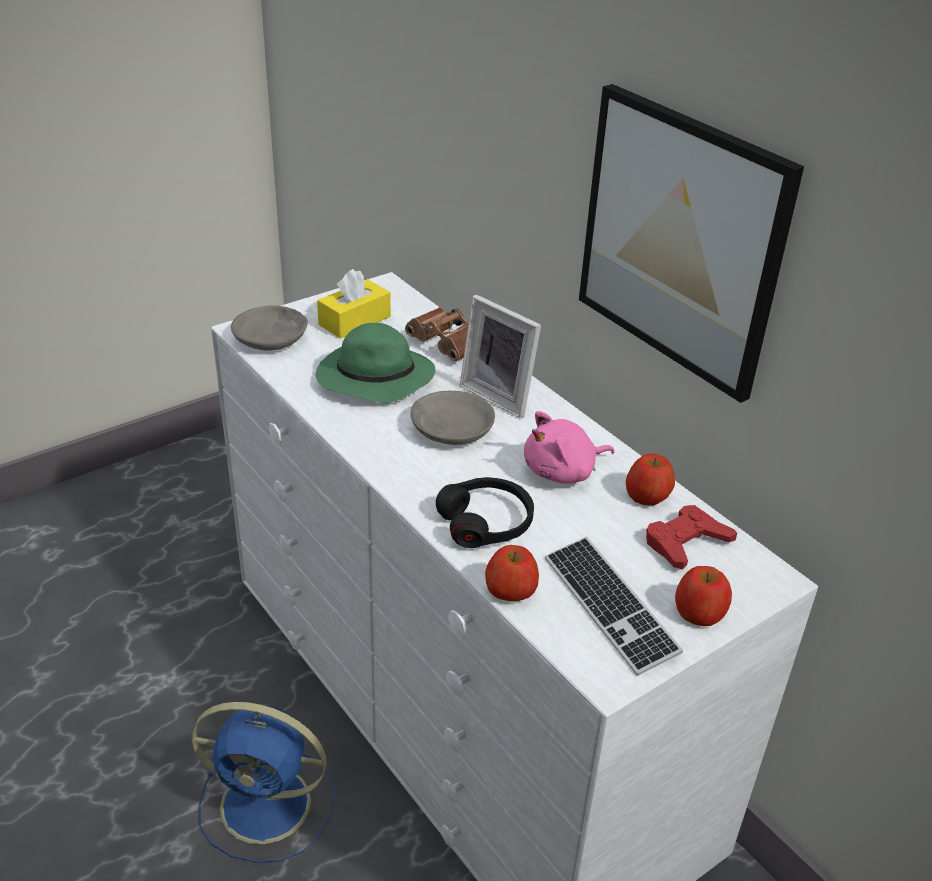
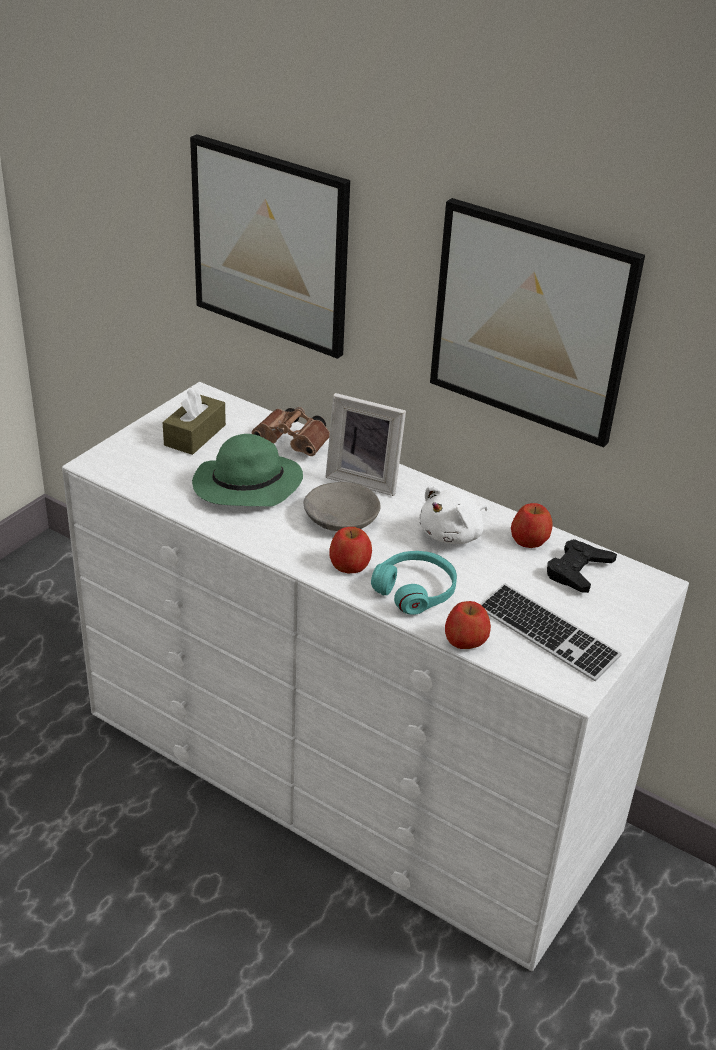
camera: 20 degrees left, 0 degrees up
blue fan [191,702,334,863] -> none
grey bowl [231,305,308,351] -> none
yellow tissue box [317,269,391,339] -> brown tissue box [163,387,226,455]
black headphones [436,477,534,548] -> turquoise headphones [371,551,457,615]
pink plush toy [524,411,615,484] -> white plush toy [419,486,488,544]
red game controller [646,505,737,570] -> black game controller [547,539,617,593]
apple [675,566,732,626] -> apple moved to [329,527,372,573]
none -> picture [190,134,350,359]

